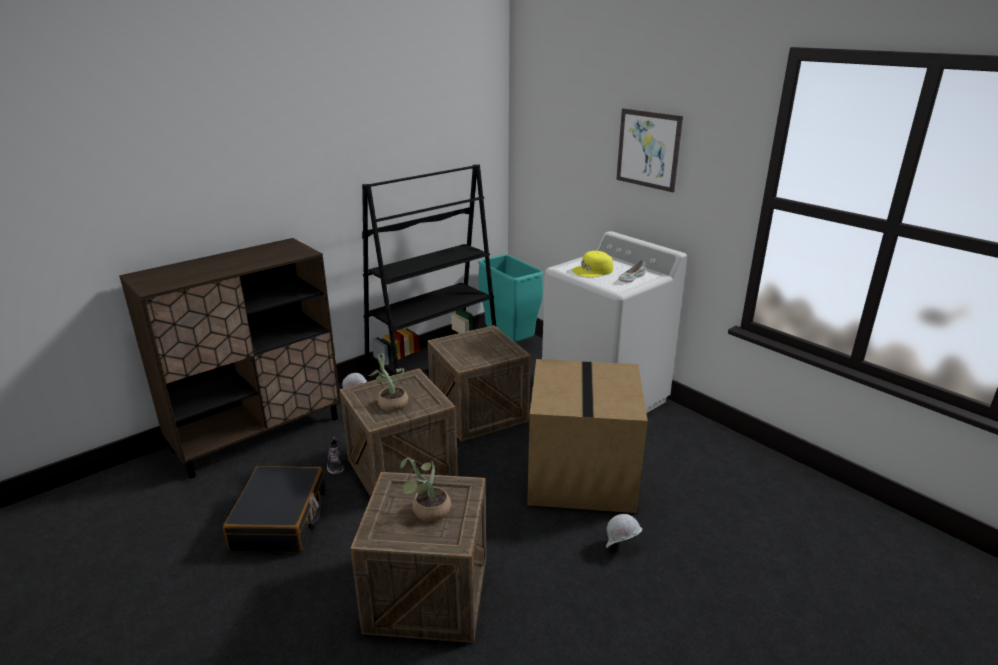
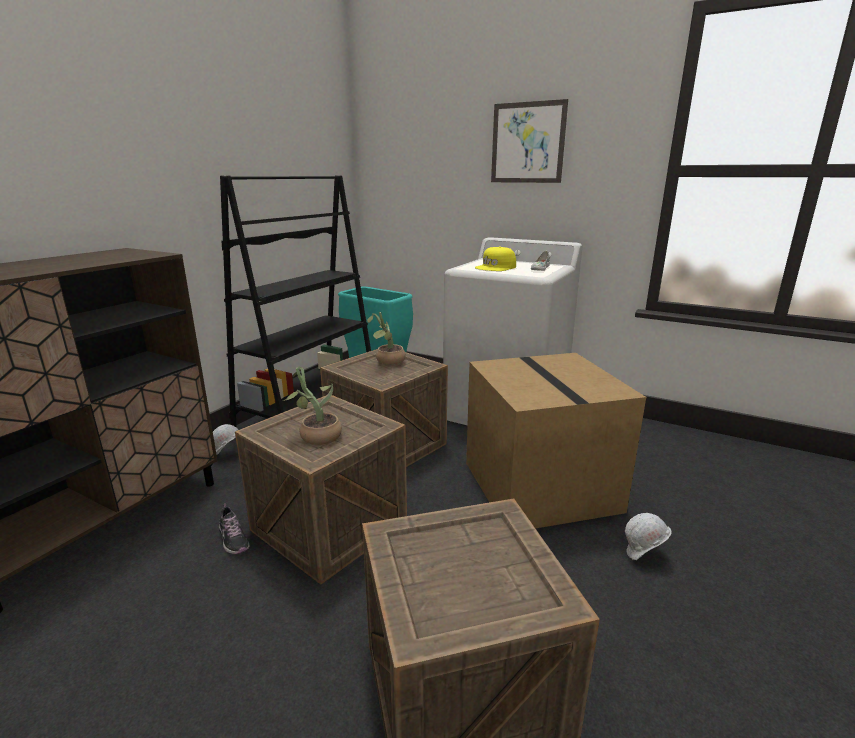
camera: 20 degrees left, 5 degrees down
black suitcase [223,466,326,553] -> none
potted plant [400,458,451,522] -> potted plant moved to [367,312,406,365]

